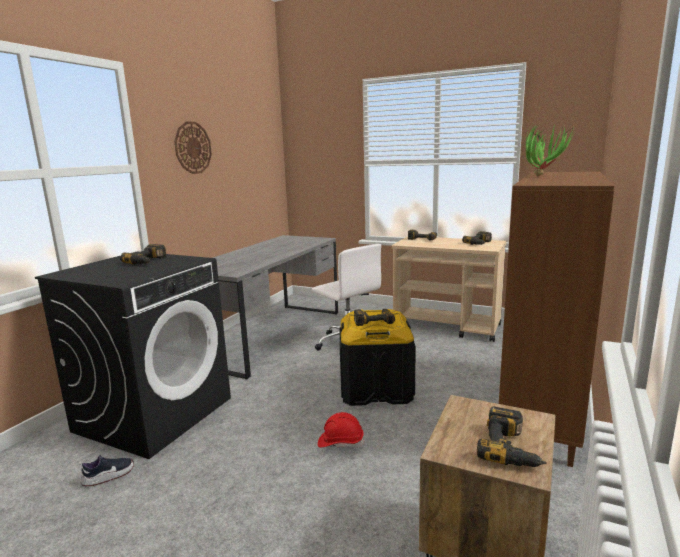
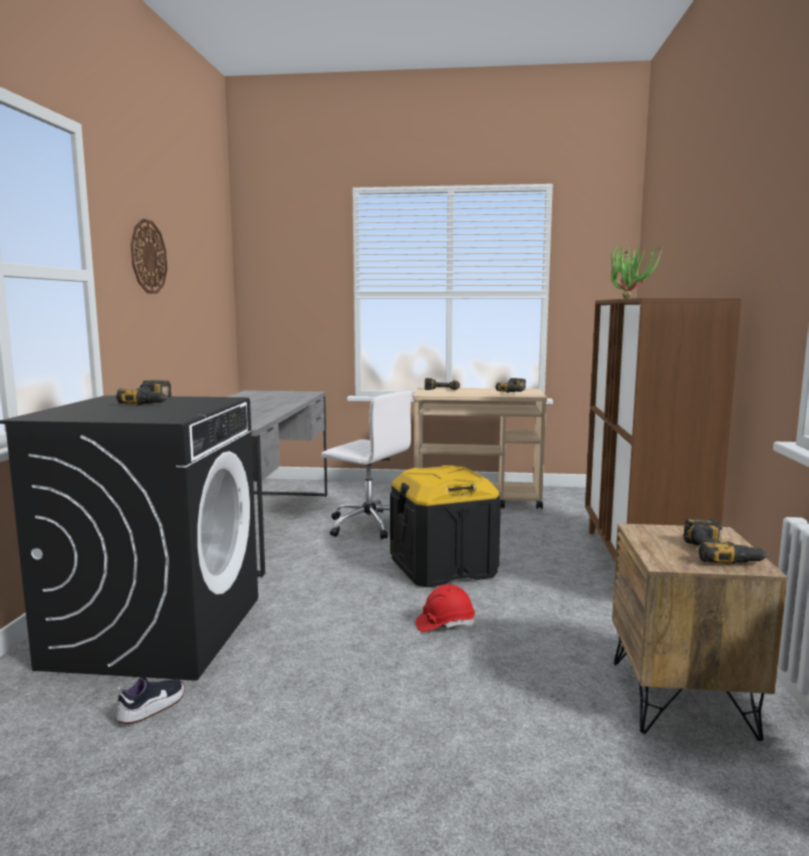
camera: 20 degrees left, 5 degrees down
power drill [354,309,395,326] -> none

